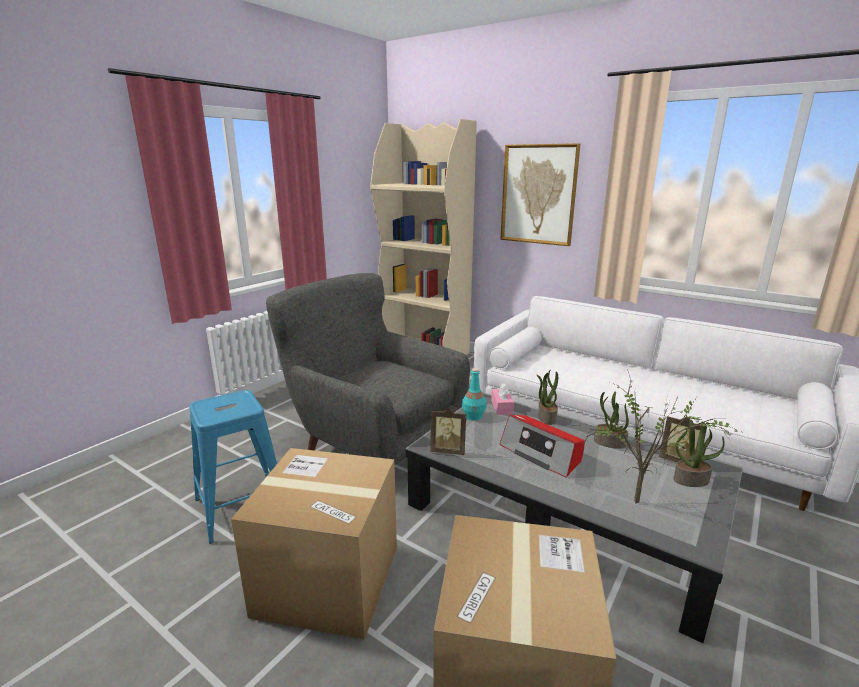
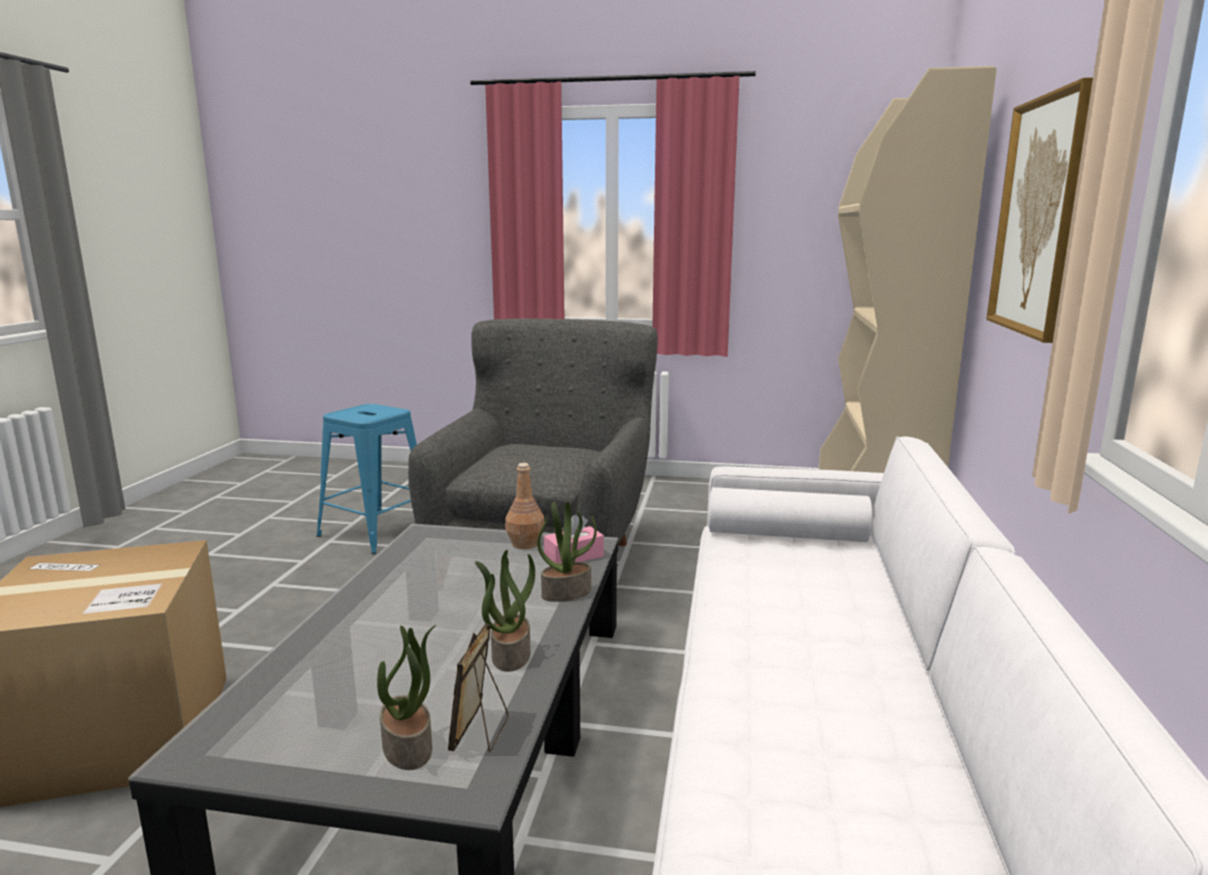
camera: 65 degrees right, 5 degrees down
cardboard box [231,448,397,640] -> none
picture frame [430,408,466,455] -> none
turquoise bottle [462,368,486,421] -> brown bottle [505,463,545,549]
radio [500,415,585,477] -> none
potted plant [582,369,739,504] -> none

